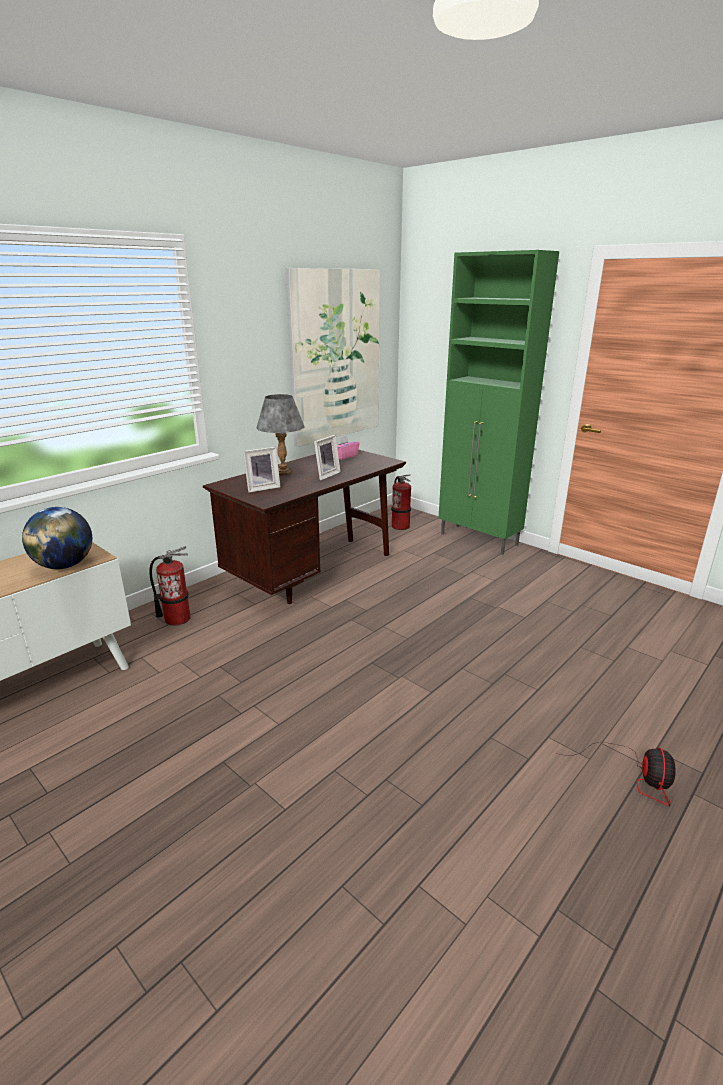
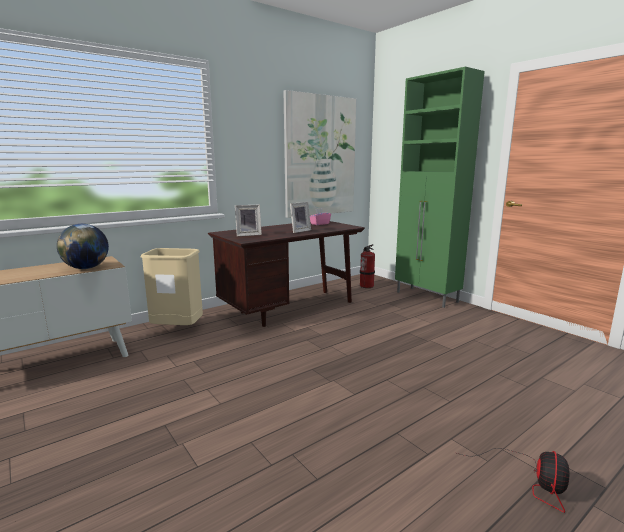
camera: 10 degrees right, 10 degrees down
fire extinguisher [149,546,191,626] -> beige trash can [141,248,203,325]
grey table lamp [257,394,305,475] -> none

